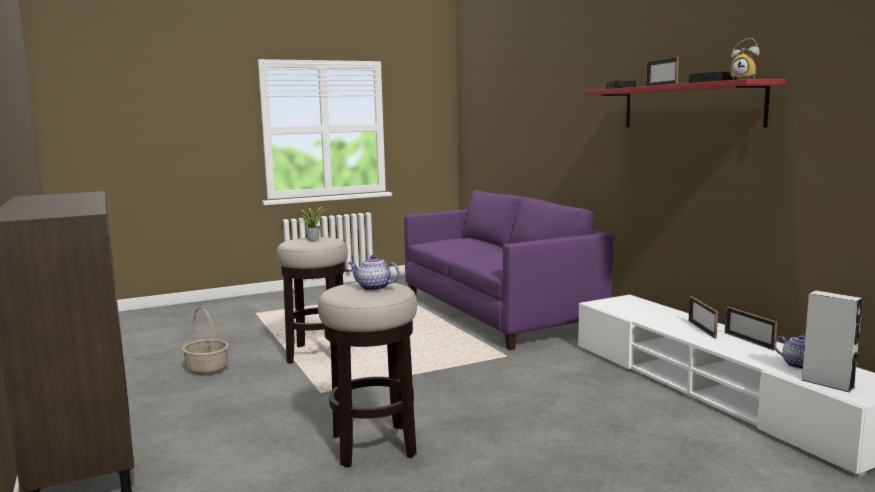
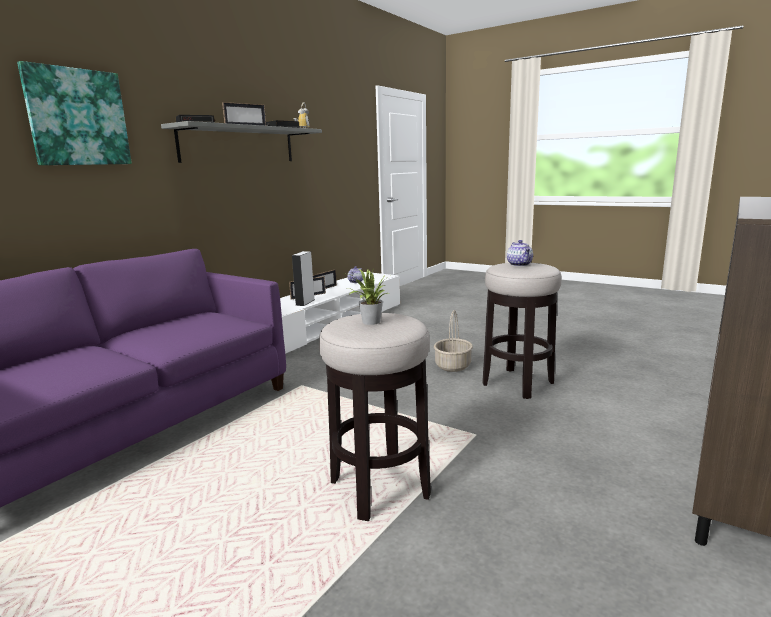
camera: 120 degrees left, 5 degrees up
basket [182,307,229,375] -> basket moved to [434,310,473,372]
red shelf [585,79,786,128] -> grey shelf [161,121,322,163]
grey speaker [802,290,863,392] -> grey speaker moved to [292,251,314,306]
none -> picture [17,61,132,165]

